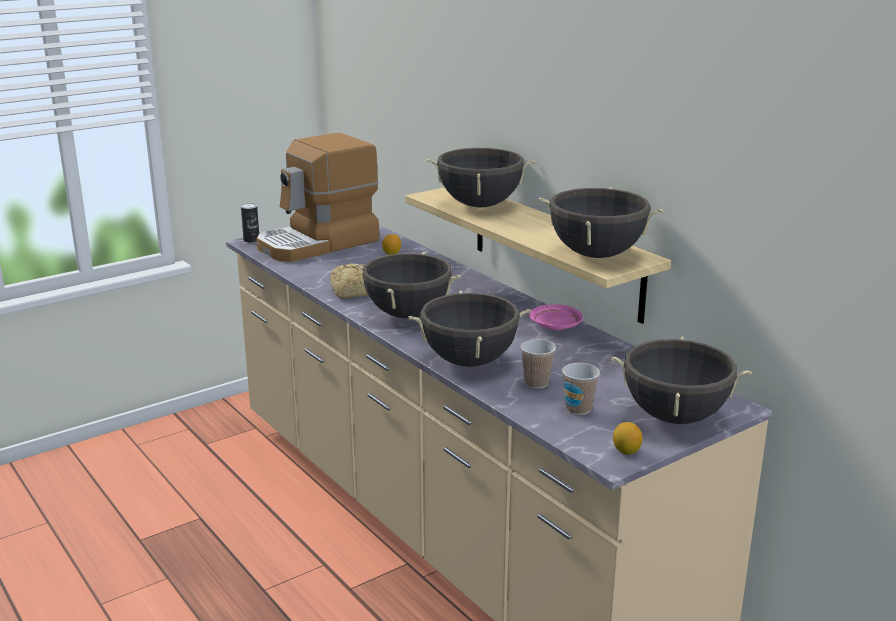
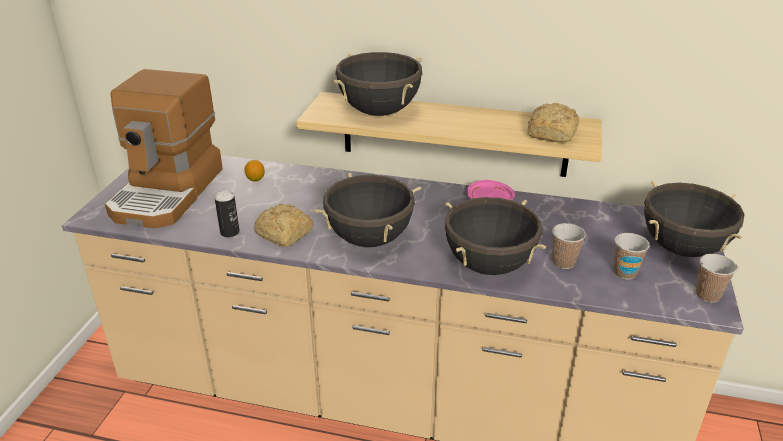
camera: 40 degrees left, 10 degrees up
can [241,203,259,243] -> can moved to [215,191,240,237]
black cooking pot [539,187,663,258] -> bread [528,103,580,143]
lemon [613,422,643,454] -> cup [696,254,737,303]

